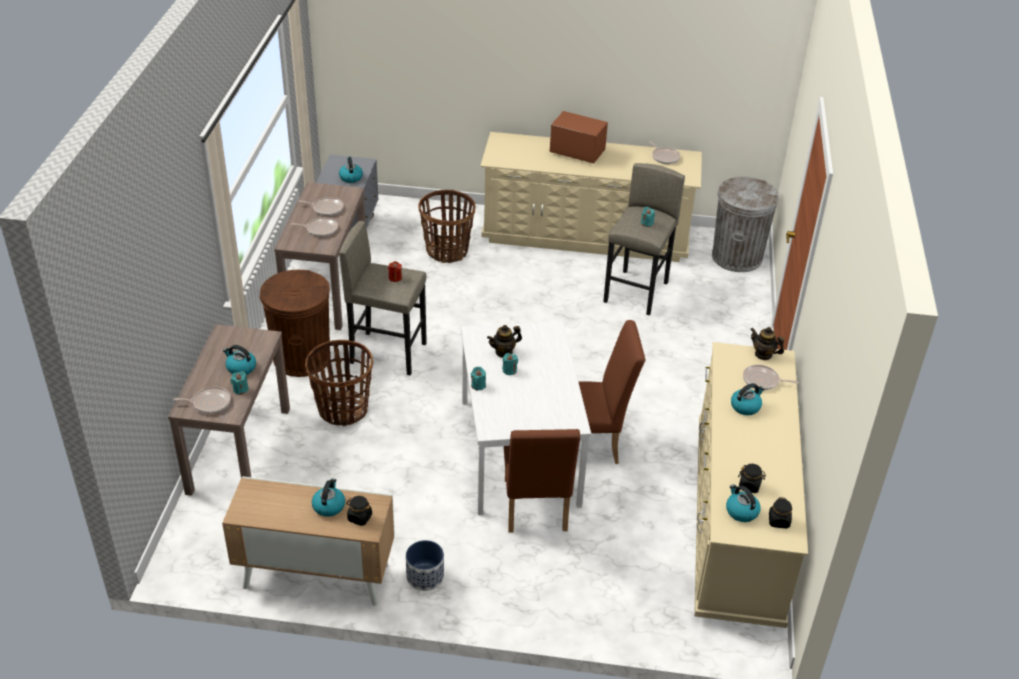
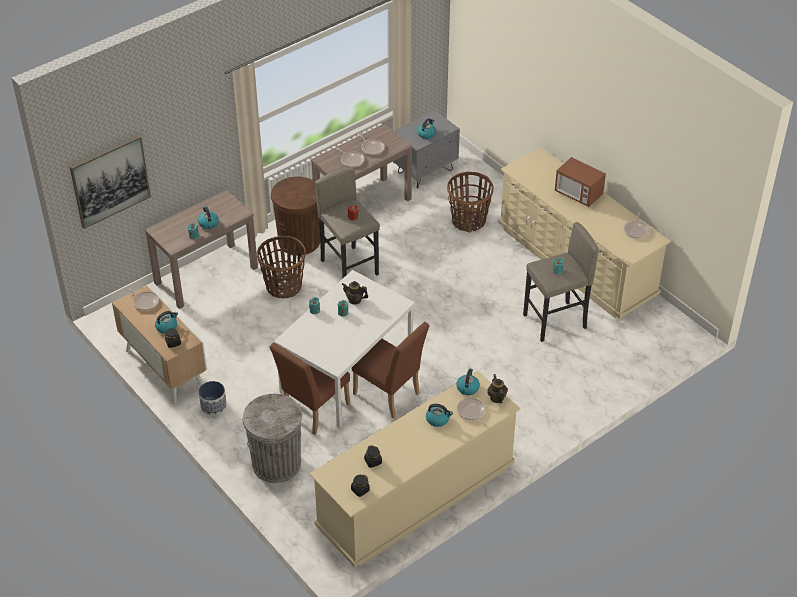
camera: 45 degrees right, 5 degrees up
frying pan [173,387,231,414] -> frying pan moved to [128,288,159,311]
microwave [550,111,608,163] -> microwave turned 150 degrees clockwise [555,157,606,207]
grey trash can [712,177,780,272] -> grey trash can moved to [243,394,302,483]
kettle [726,484,761,522] -> kettle moved to [456,369,480,395]
none -> picture [70,135,151,229]

